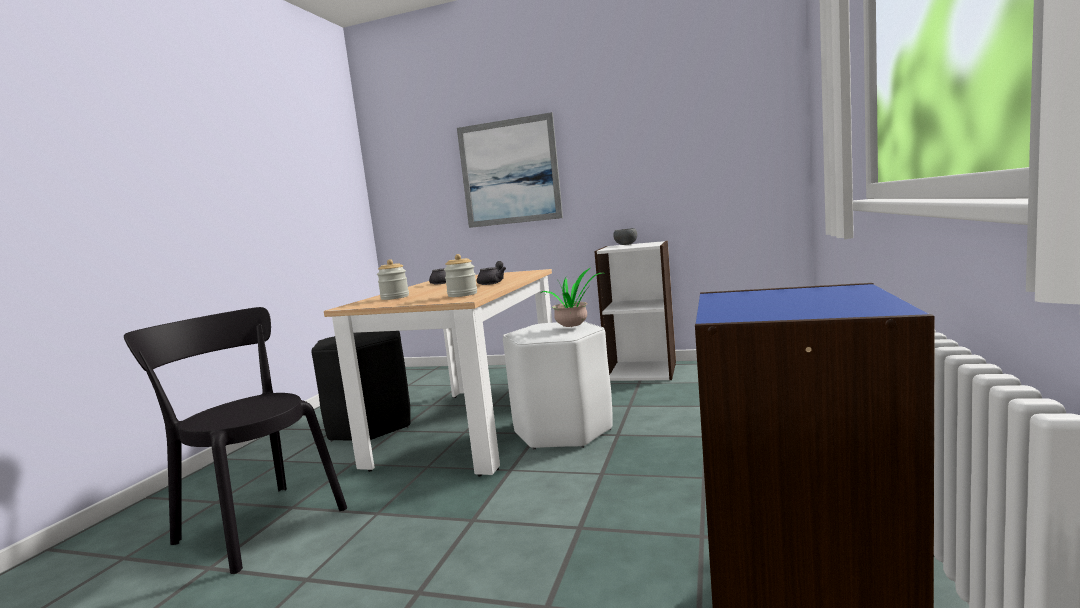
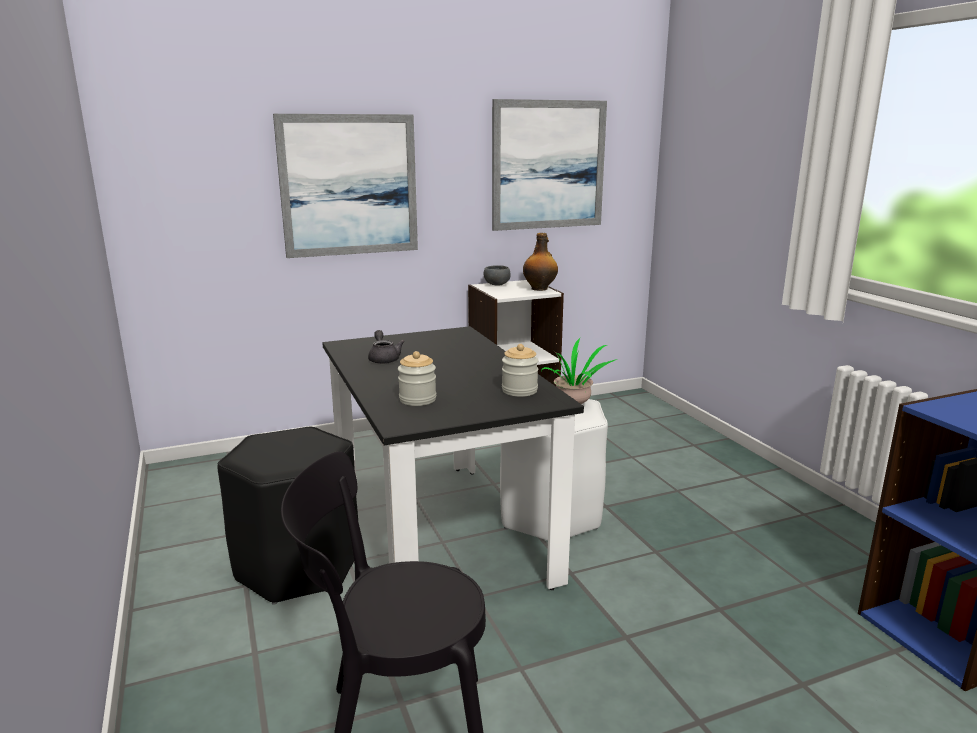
camera: 40 degrees left, 10 degrees up
beige dining table [324,269,552,477] -> black dining table [322,326,584,590]
grey teapot [477,261,506,285] -> none
none -> picture [492,99,607,231]
none -> bottle [523,233,558,291]

